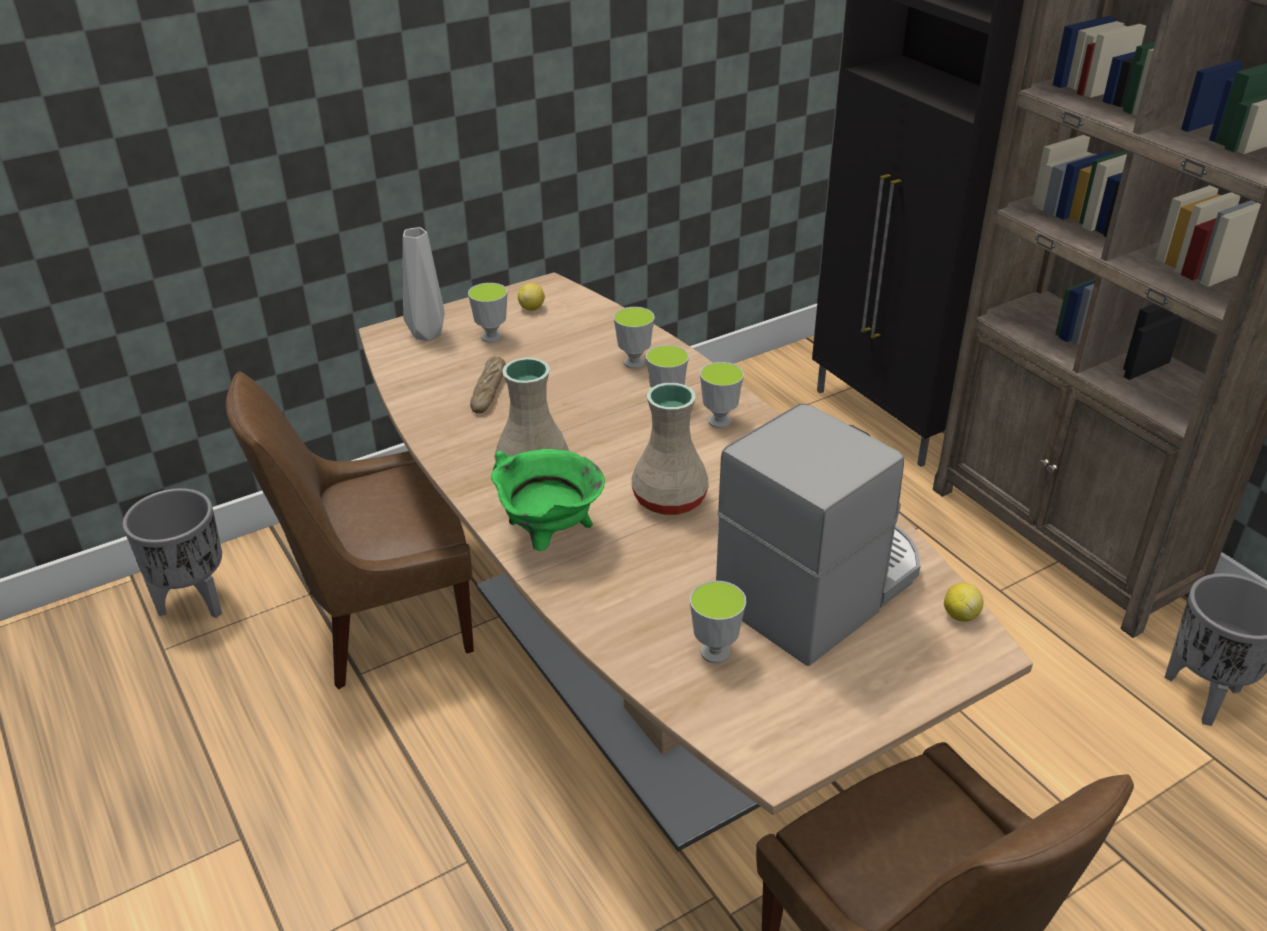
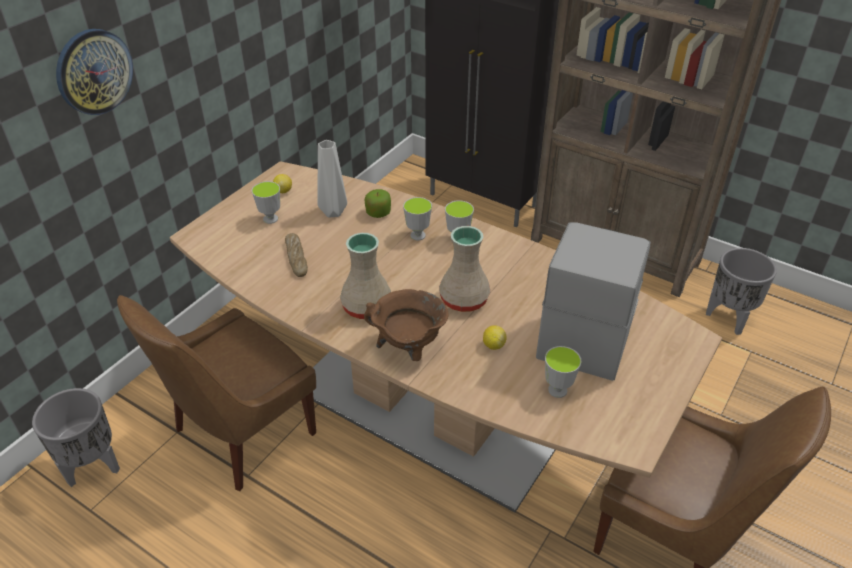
camera: 25 degrees left, 5 degrees up
grey vase [403,227,445,341] -> grey vase moved to [317,140,347,218]
green cooking pot [491,449,605,551] -> brown cooking pot [364,289,449,361]
cup [614,307,654,369] -> apple [365,189,391,218]
lemon [944,582,984,622] -> lemon moved to [483,325,507,350]
none -> wall clock [56,29,133,115]

